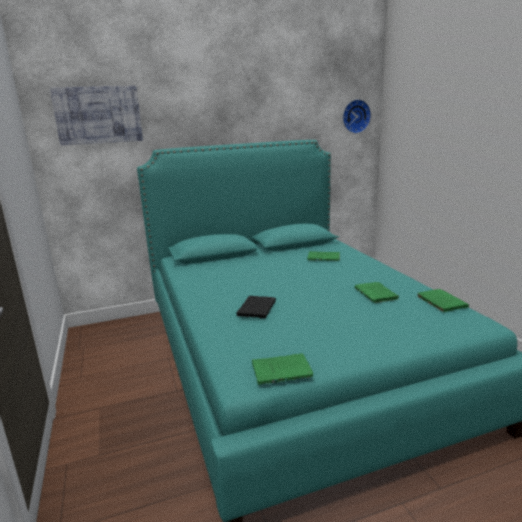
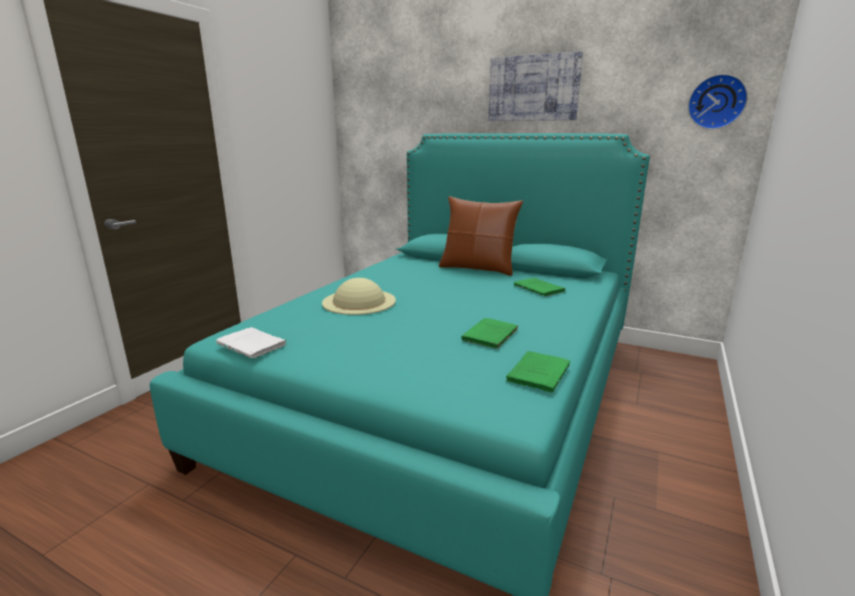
camera: 45 degrees right, 0 degrees up
picture [50,86,143,145] -> picture moved to [488,51,583,121]
black book [236,296,276,318] -> beige hat [322,278,396,315]
green book [252,353,313,385] -> white book [216,327,286,358]
none -> brown pillow [439,196,523,276]

